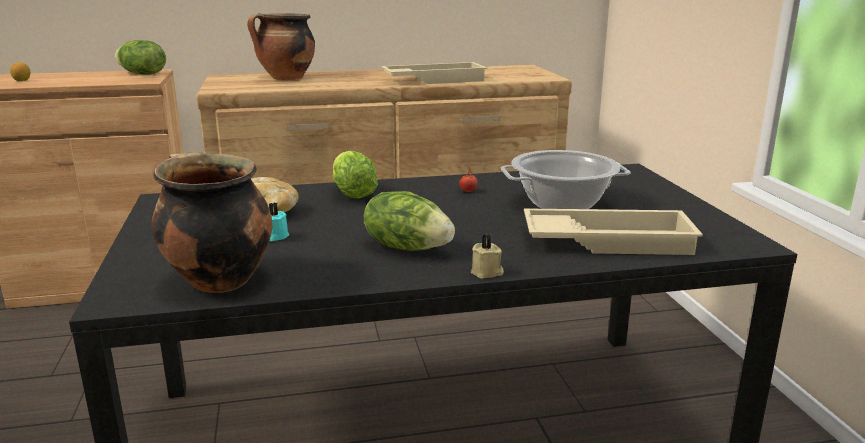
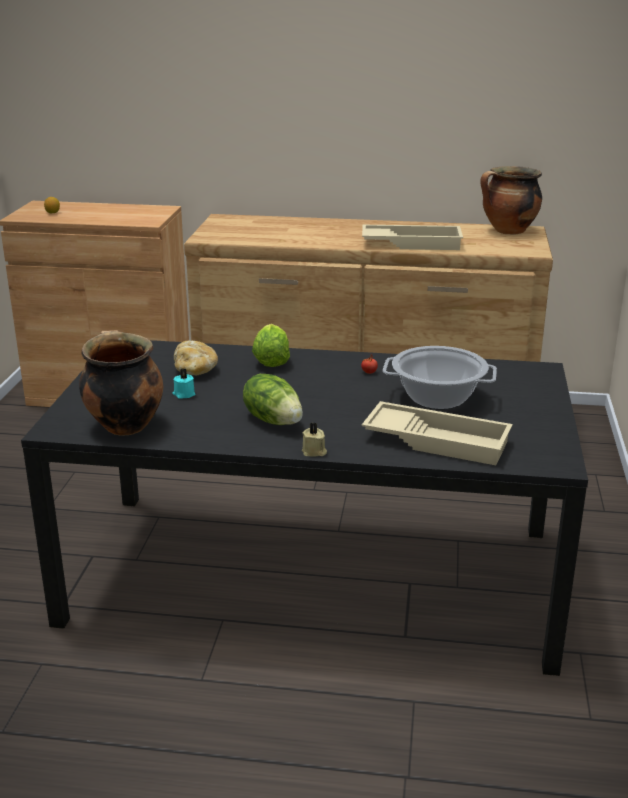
camera: 20 degrees right, 5 degrees up
lettuce [115,40,166,75] -> none
cooking pot [247,13,315,80] -> cooking pot moved to [480,166,542,234]

